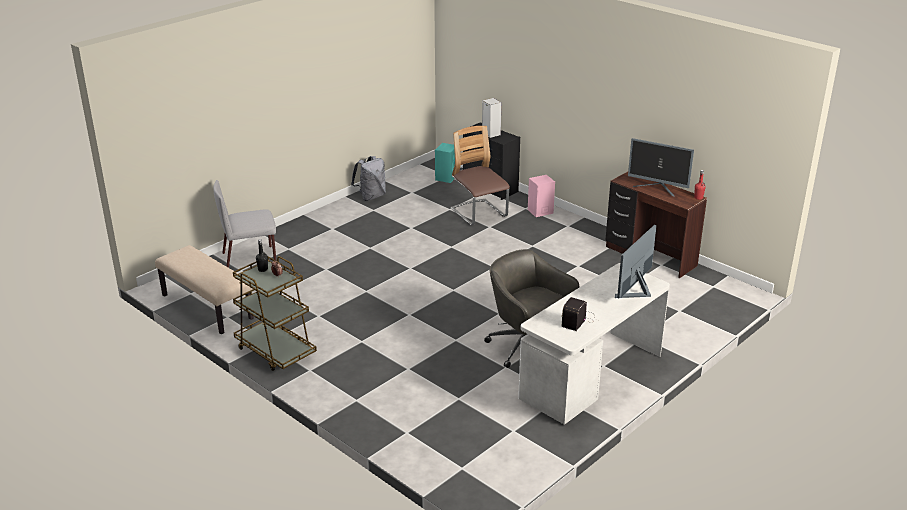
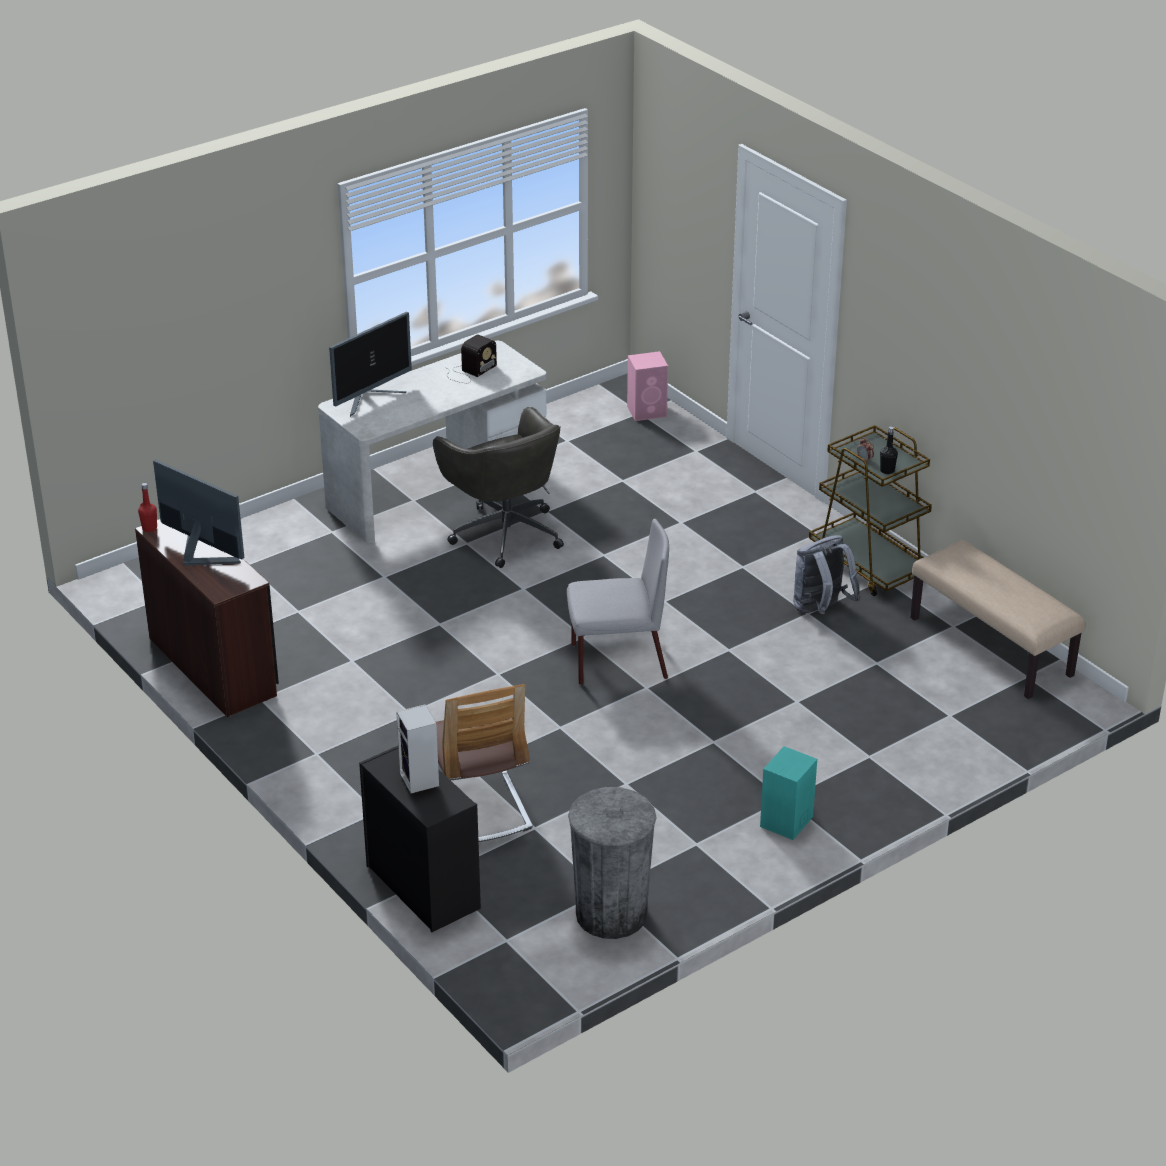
camera: 170 degrees left, 5 degrees up
grey chair [213,180,277,268] -> grey chair moved to [567,519,669,685]
grey backpack [351,156,386,201] -> grey backpack moved to [793,535,861,614]
turquoise speaker [435,143,455,183] -> turquoise speaker moved to [760,746,817,840]
pink speaker [528,175,555,217] -> pink speaker moved to [627,351,668,421]
none -> grey trash can [568,787,656,939]

